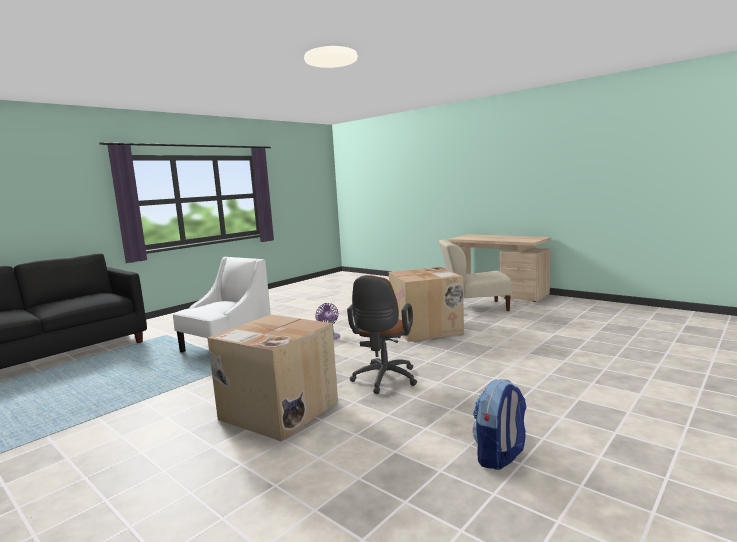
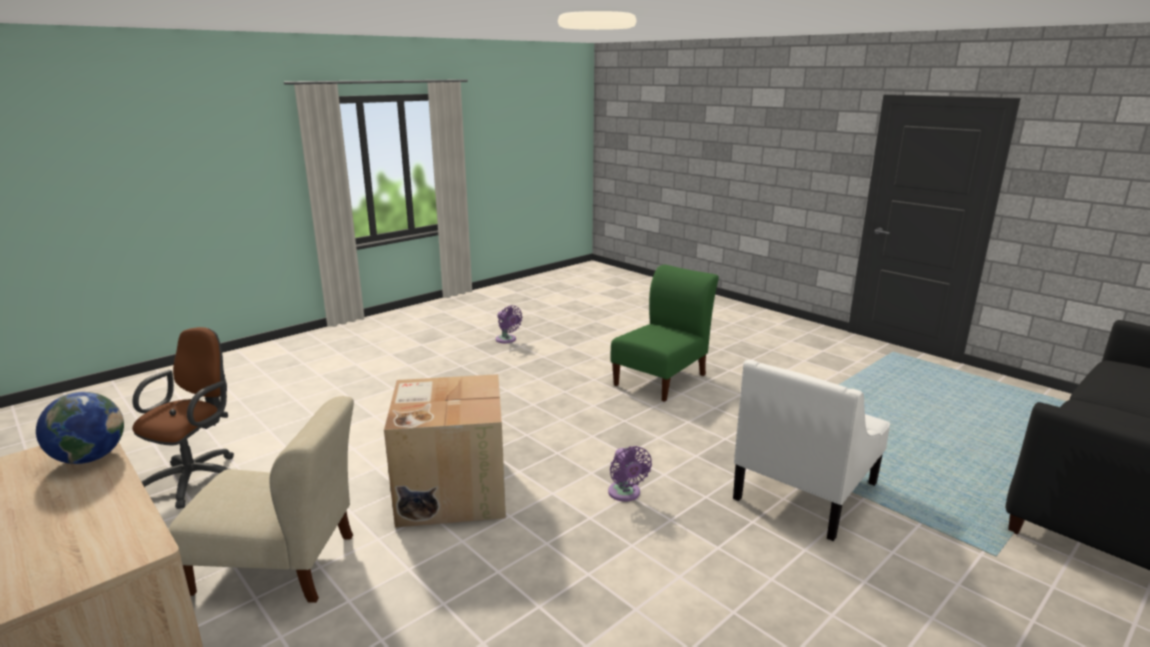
camera: 175 degrees left, 10 degrees up
cardboard box [207,314,338,442] -> green chair [610,265,719,402]
brown office chair [347,275,417,394] -> brown office chair moved to [132,327,234,509]
backpack [473,379,527,470] -> purple fan [496,305,523,343]
none -> globe [36,392,124,464]

